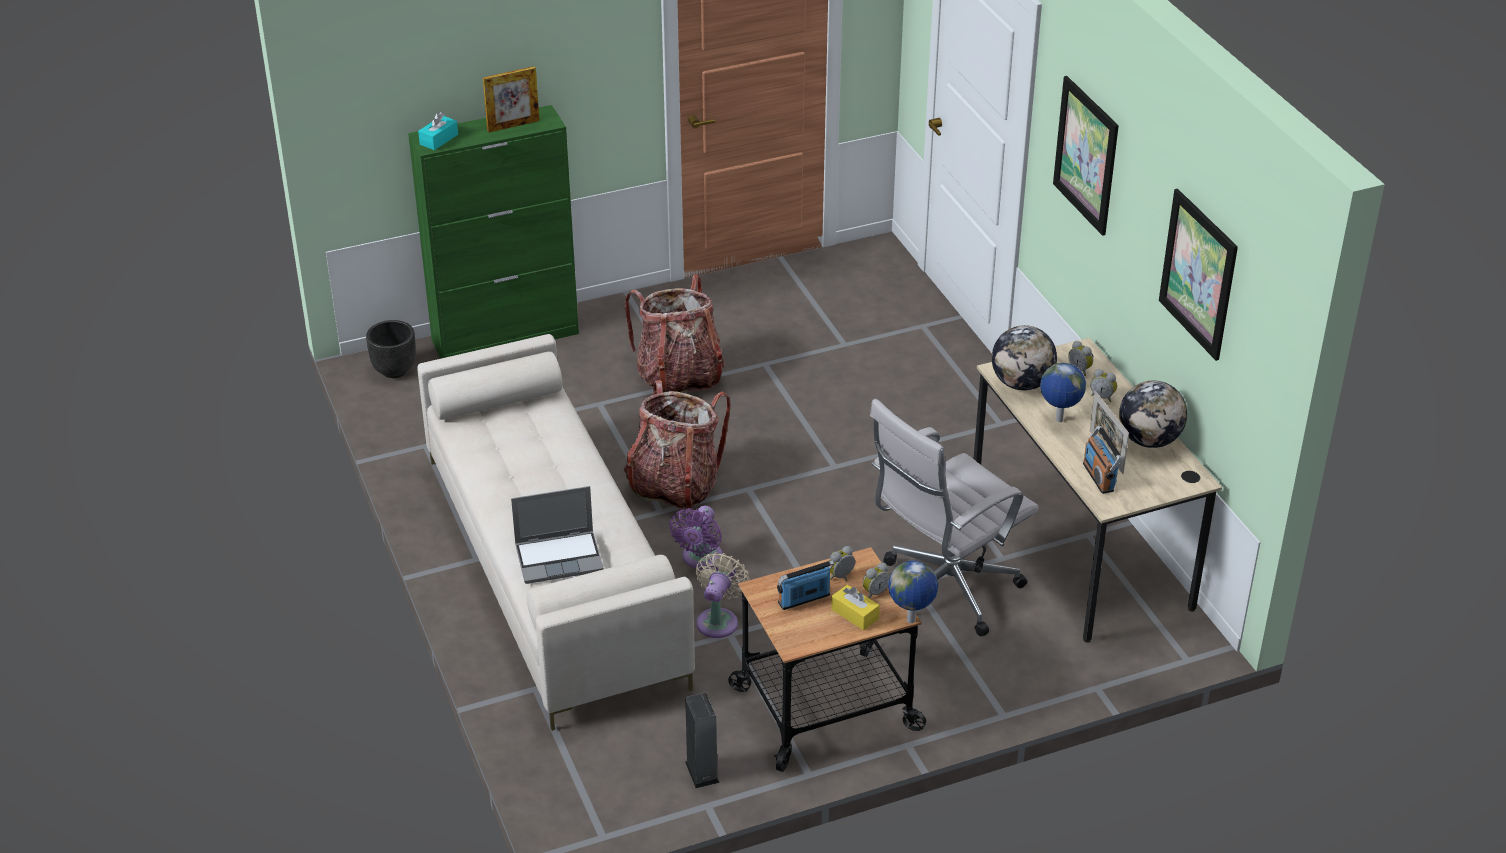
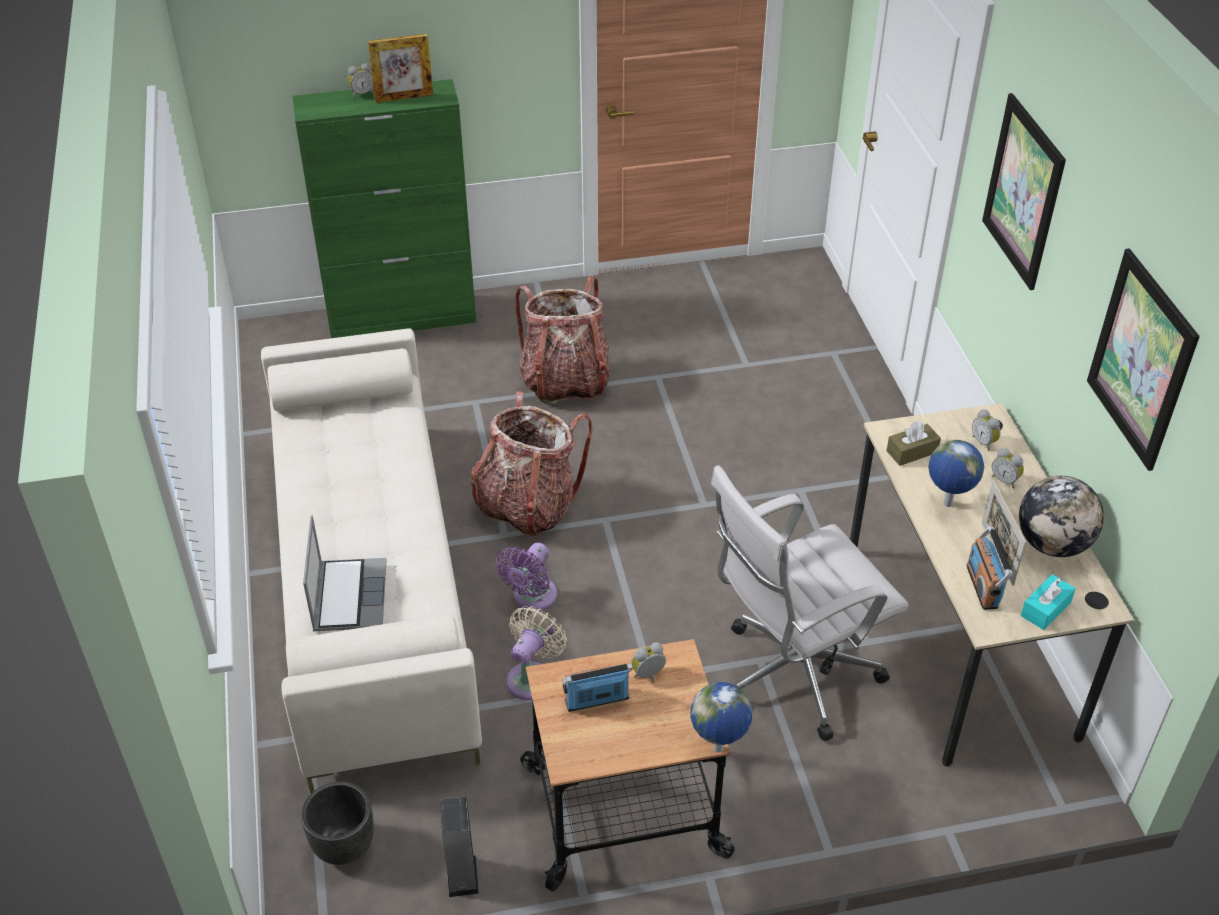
camera: 10 degrees right, 5 degrees up
black planter [366,320,416,378] -> black planter moved to [301,782,374,865]
turquoise tissue box [418,112,458,150] -> turquoise tissue box moved to [1021,574,1076,630]
laptop [511,486,604,584] -> laptop turned 90 degrees counterclockwise [303,515,386,631]
yellow tissue box [831,585,880,630] -> none
alarm clock [863,563,890,599] -> alarm clock moved to [347,63,374,98]
globe [992,325,1057,391] -> brown tissue box [886,421,941,466]

